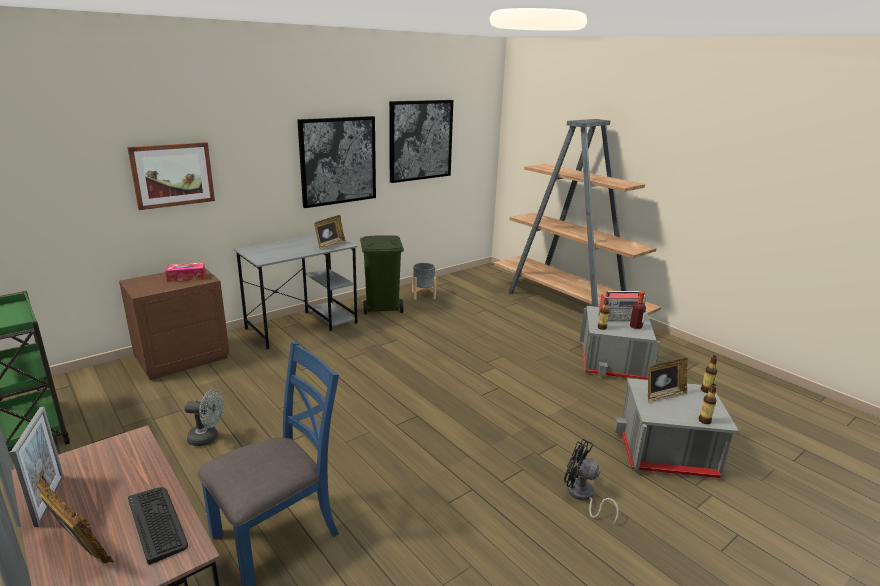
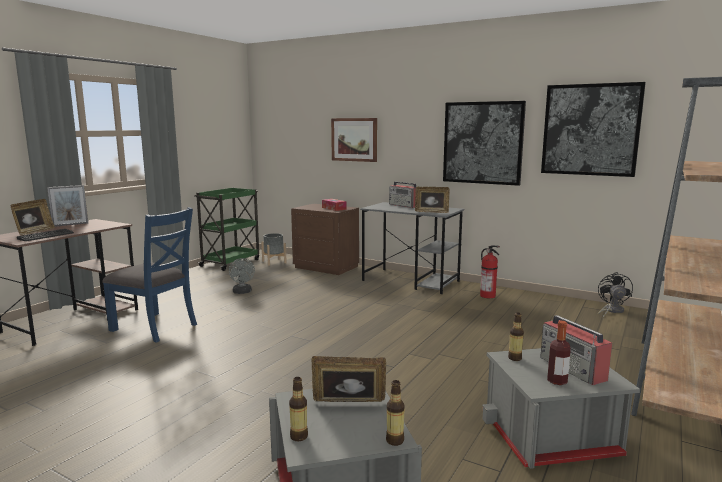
camera: 70 degrees right, 10 degrees down
green trash can [360,235,404,315] -> fire extinguisher [480,245,500,299]
grey planter [412,263,436,300] -> grey planter moved to [261,233,287,266]
black fan [564,439,619,525] -> black fan moved to [598,272,633,318]
picture frame [648,358,688,403] -> picture frame turned 135 degrees clockwise [311,356,386,402]
none -> radio [389,182,416,208]

